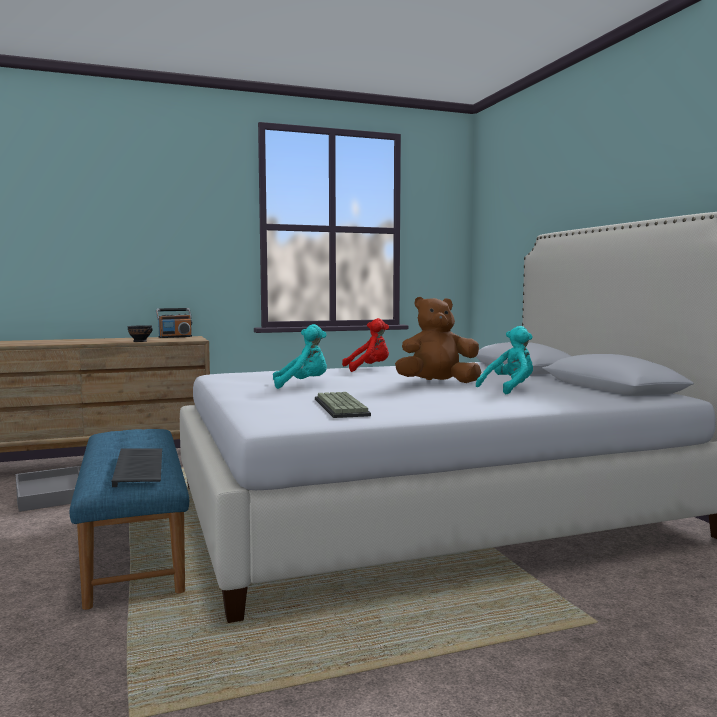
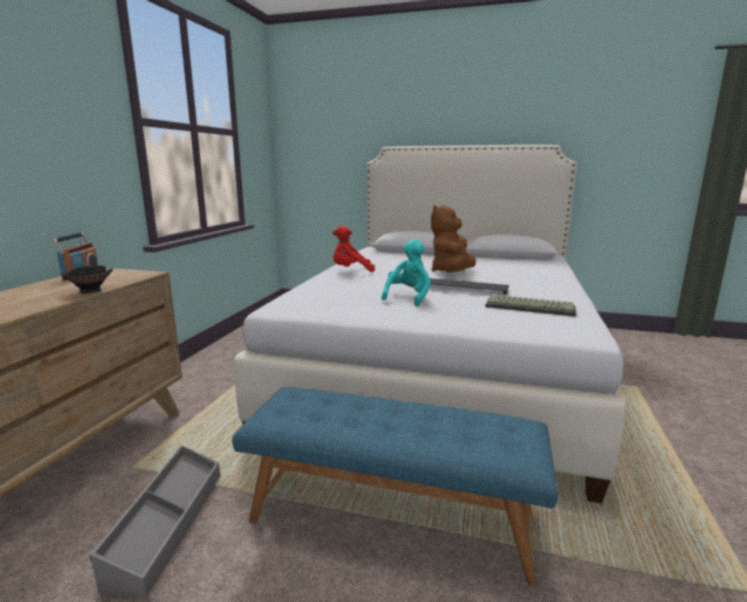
camera: 55 degrees left, 10 degrees up
keyboard [112,449,162,487] -> keyboard moved to [430,278,509,295]
red plush toy [342,318,389,372] -> red plush toy turned 120 degrees counterclockwise [333,225,375,272]
turquoise plush toy [476,326,533,394] -> none

